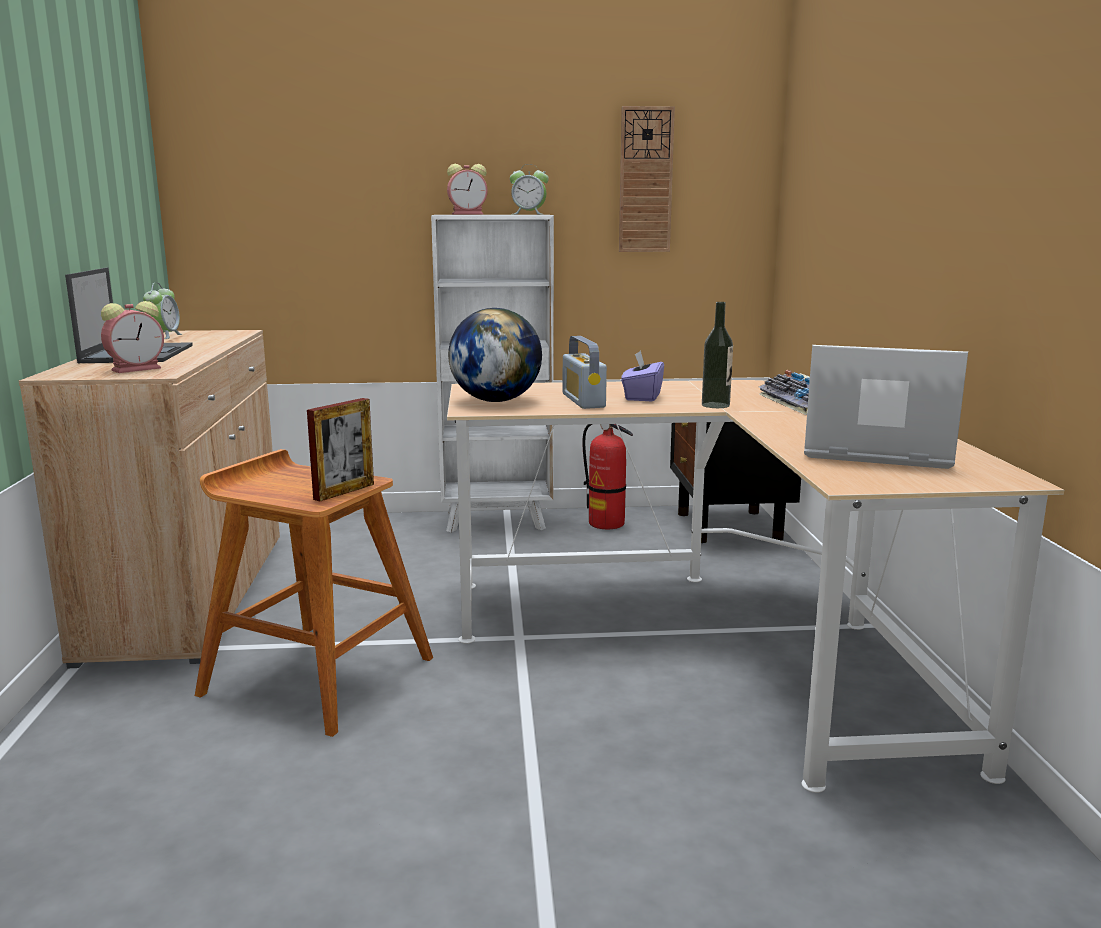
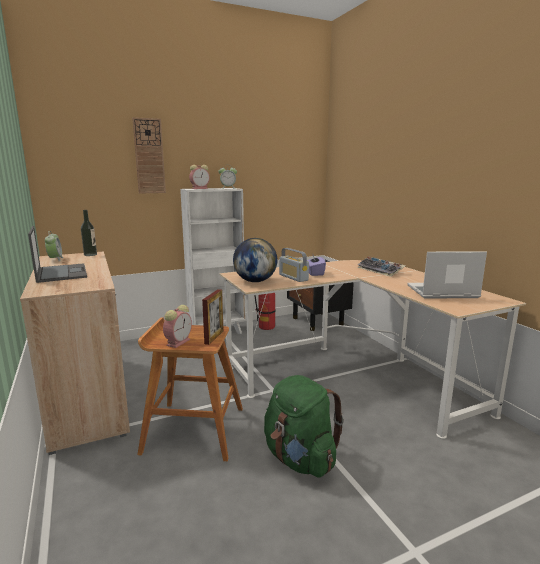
camera: 20 degrees left, 0 degrees up
alarm clock [101,301,164,373] -> alarm clock moved to [163,305,192,348]
wall clock [619,106,675,252] -> wall clock moved to [132,117,166,194]
bottle [702,302,733,408] -> bottle moved to [81,210,97,256]
none -> green backpack [264,375,344,478]

